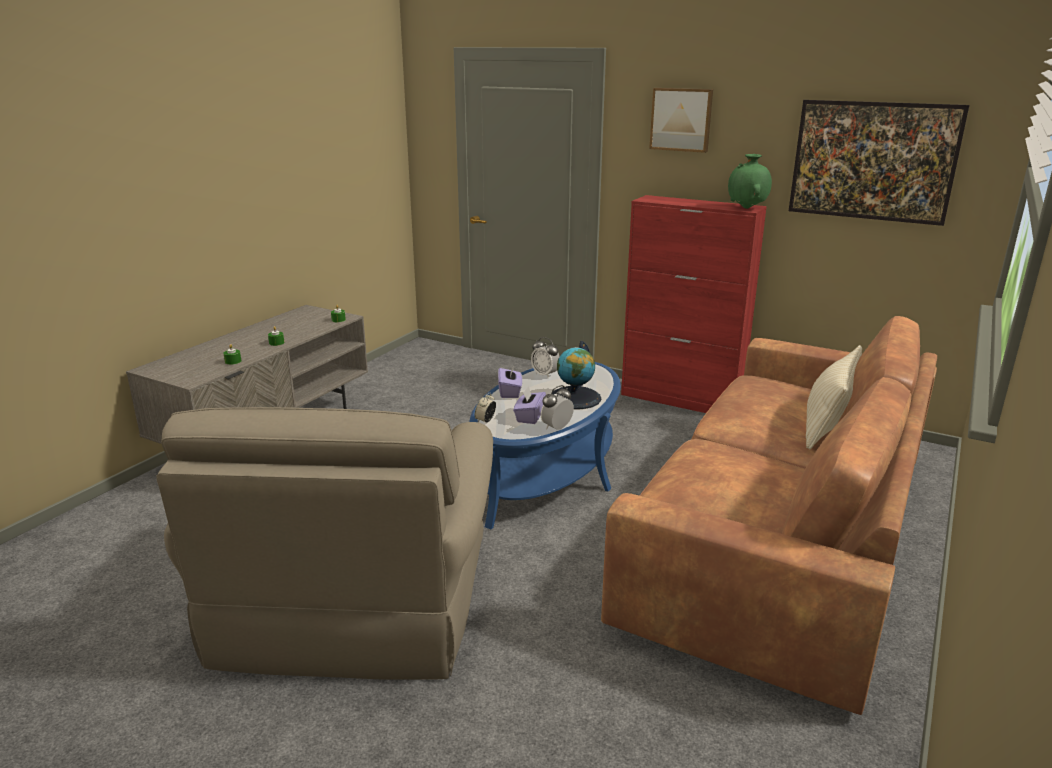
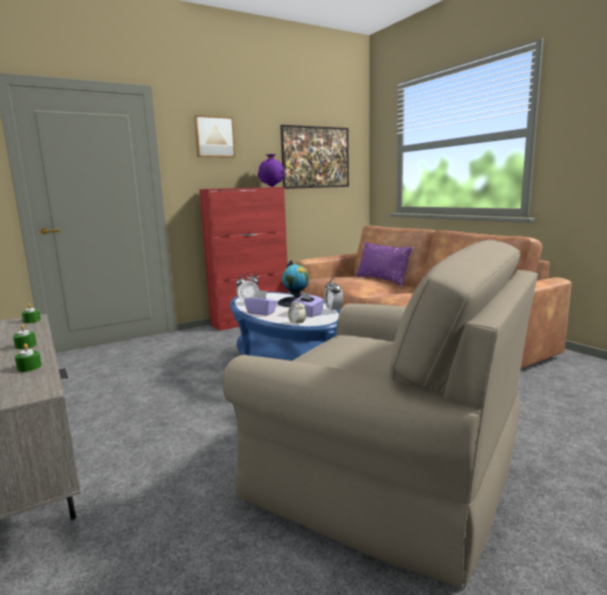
camera: 60 degrees left, 10 degrees down
green vase [728,154,772,209] -> purple vase [258,154,285,187]
beige pillow [806,345,862,449] -> purple pillow [356,242,413,286]

